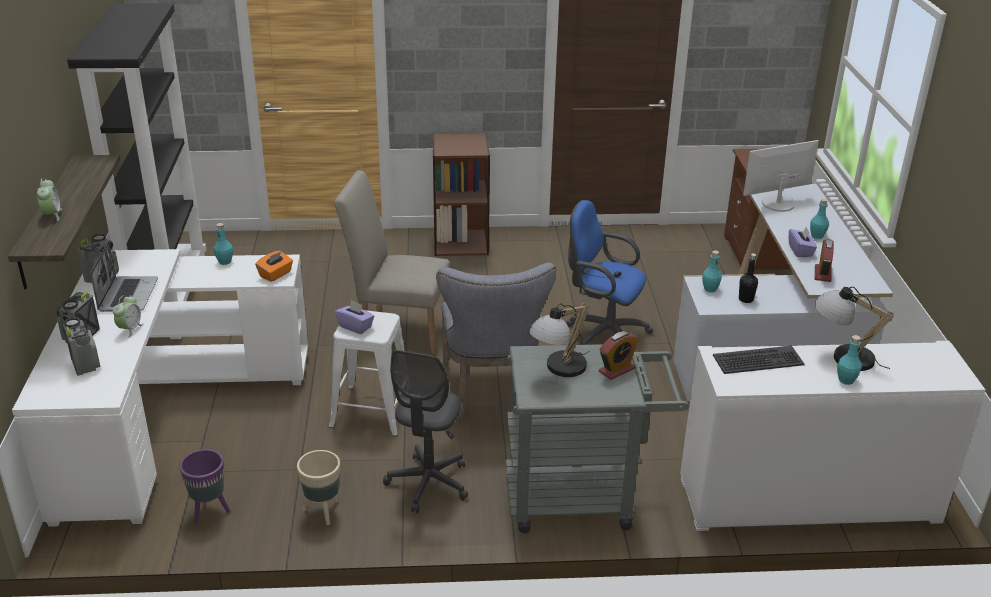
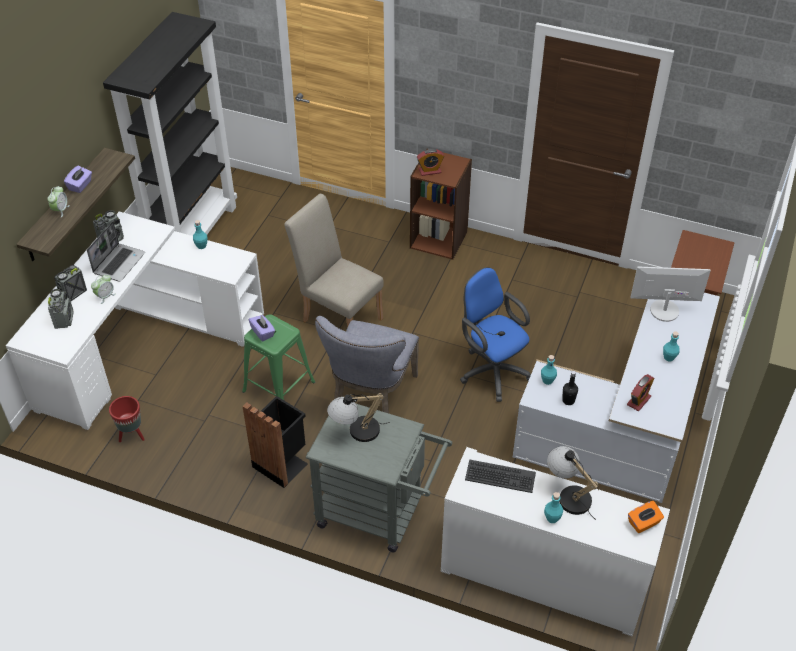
camera: 25 degrees right, 15 degrees up
purple planter [179,449,230,524] -> red planter [109,396,145,442]
orange tissue box [255,251,293,282] -> orange tissue box moved to [628,501,664,533]
beige planter [297,450,340,525] -> none
white stool [329,310,404,437] -> green stool [242,314,315,400]
grey office chair [383,350,468,513] -> black trash can [243,396,308,488]
alarm clock [599,331,639,380] -> alarm clock moved to [417,149,444,176]
purple tissue box [789,226,817,257] -> purple tissue box moved to [64,166,92,193]

